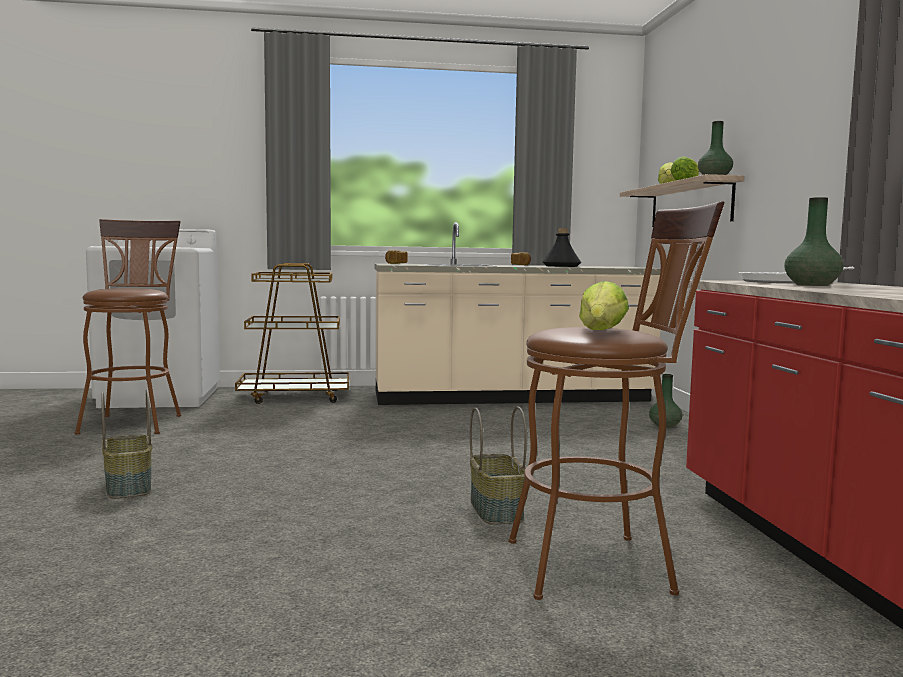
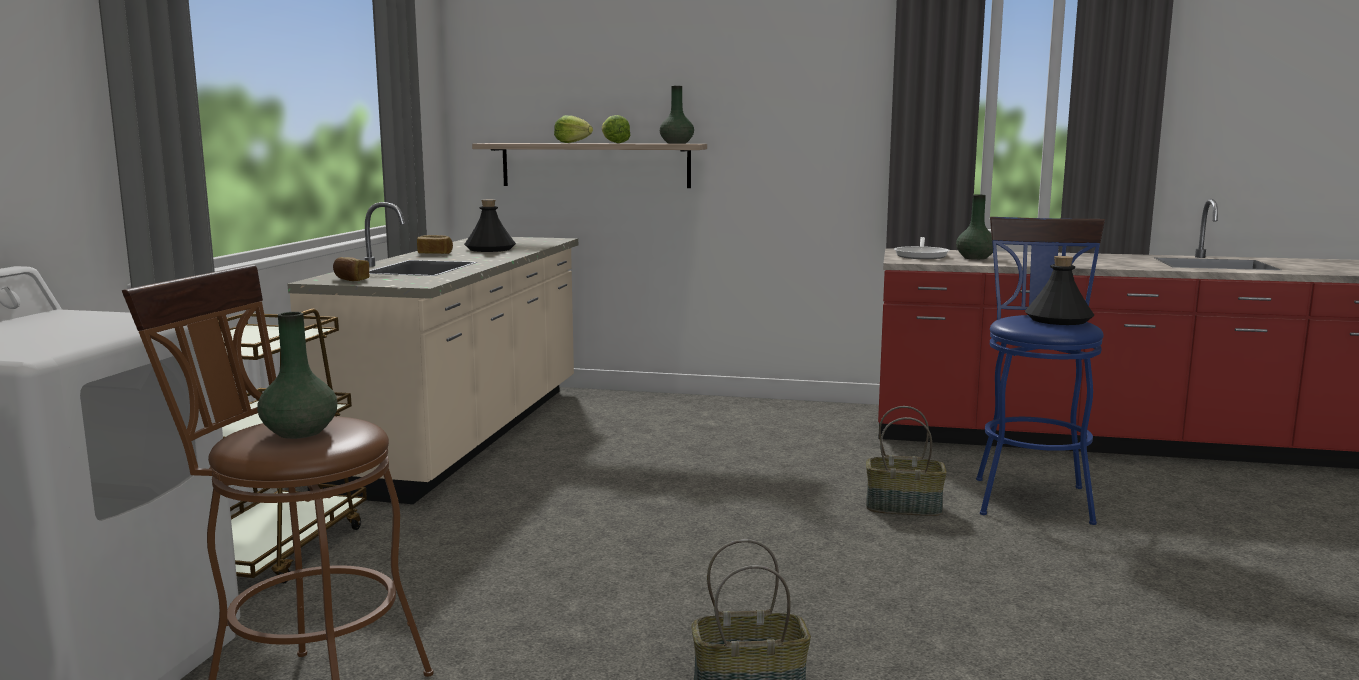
camera: 70 degrees left, 5 degrees up
brown stool [509,201,725,600] -> blue stool [976,217,1105,525]
lettuce [579,281,629,330] -> black bottle [1025,256,1094,325]
green vase [649,374,682,428] -> green vase moved to [257,312,337,439]

